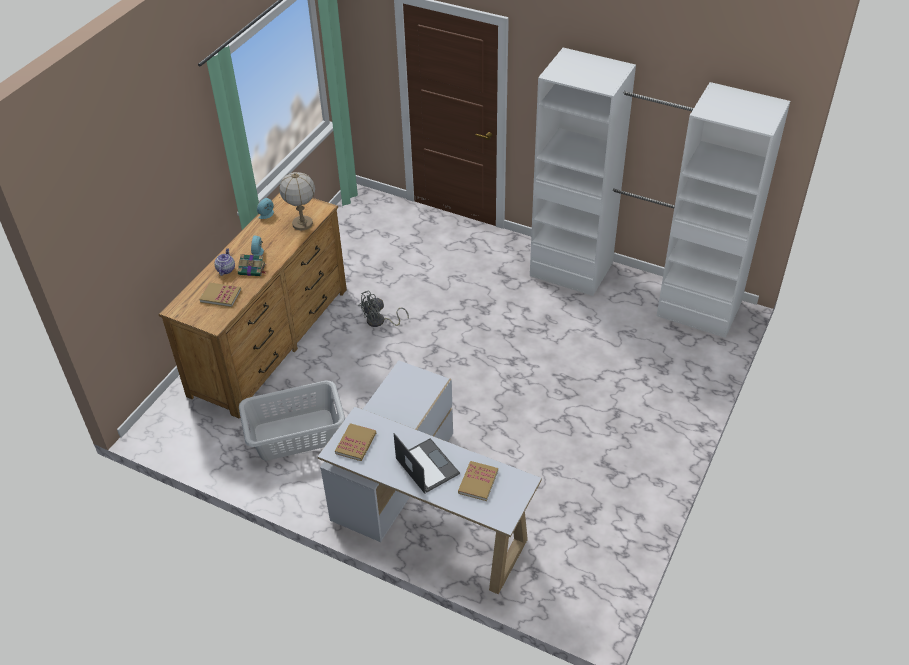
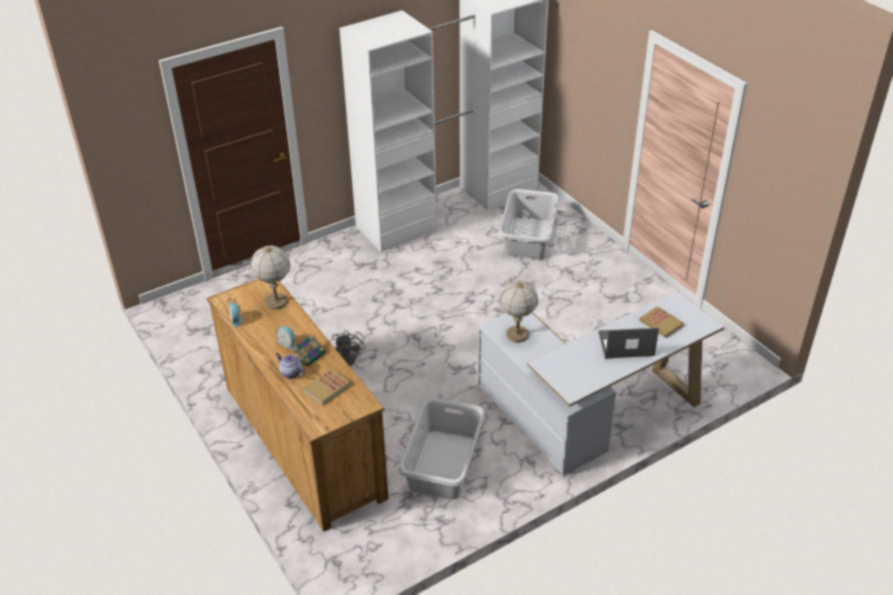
camera: 60 degrees left, 5 degrees down
book [335,423,376,461] -> none
none -> grey laundry basket [499,189,559,259]
none -> table lamp [499,280,538,342]

